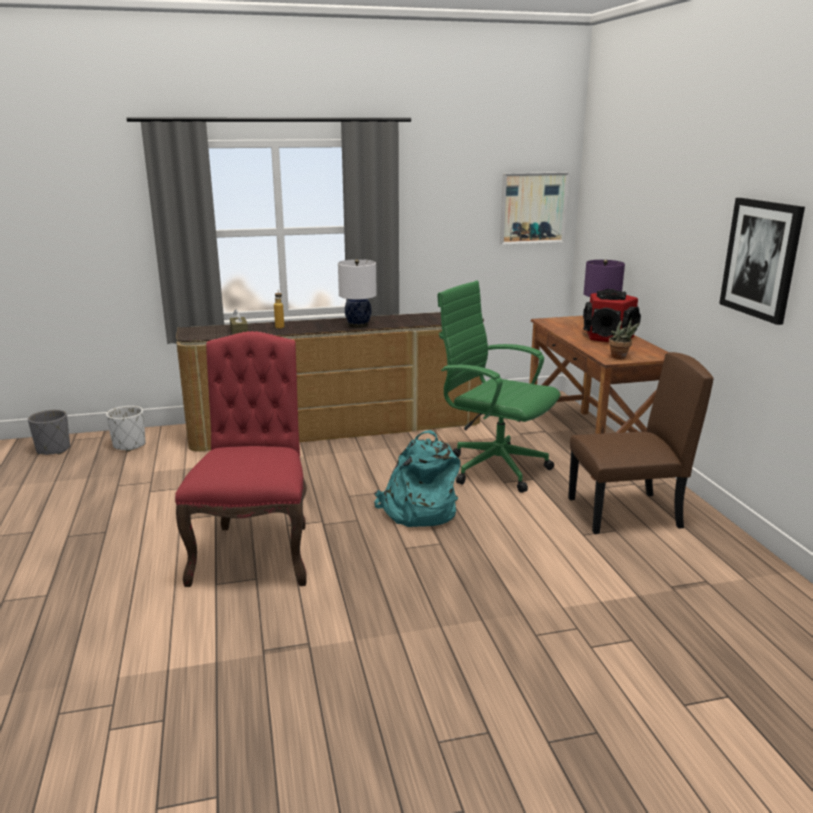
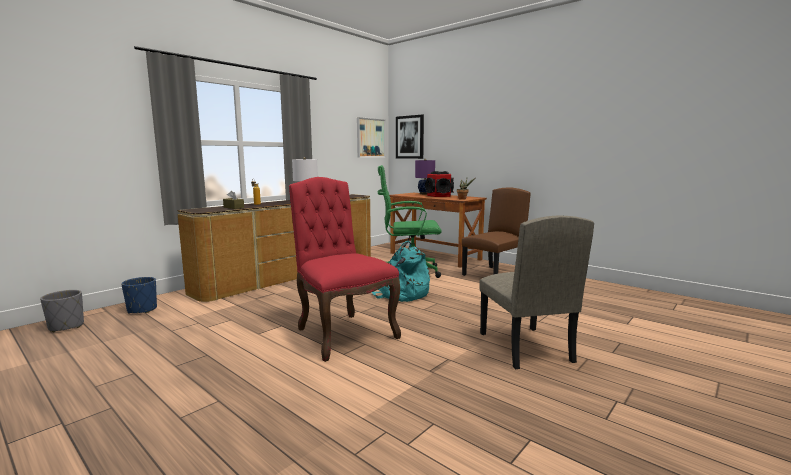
camera: 35 degrees left, 10 degrees down
white planter [106,406,145,451] -> blue planter [121,277,157,314]
picture [719,198,805,325] -> picture moved to [396,115,424,159]
none -> beige chair [479,215,594,369]

